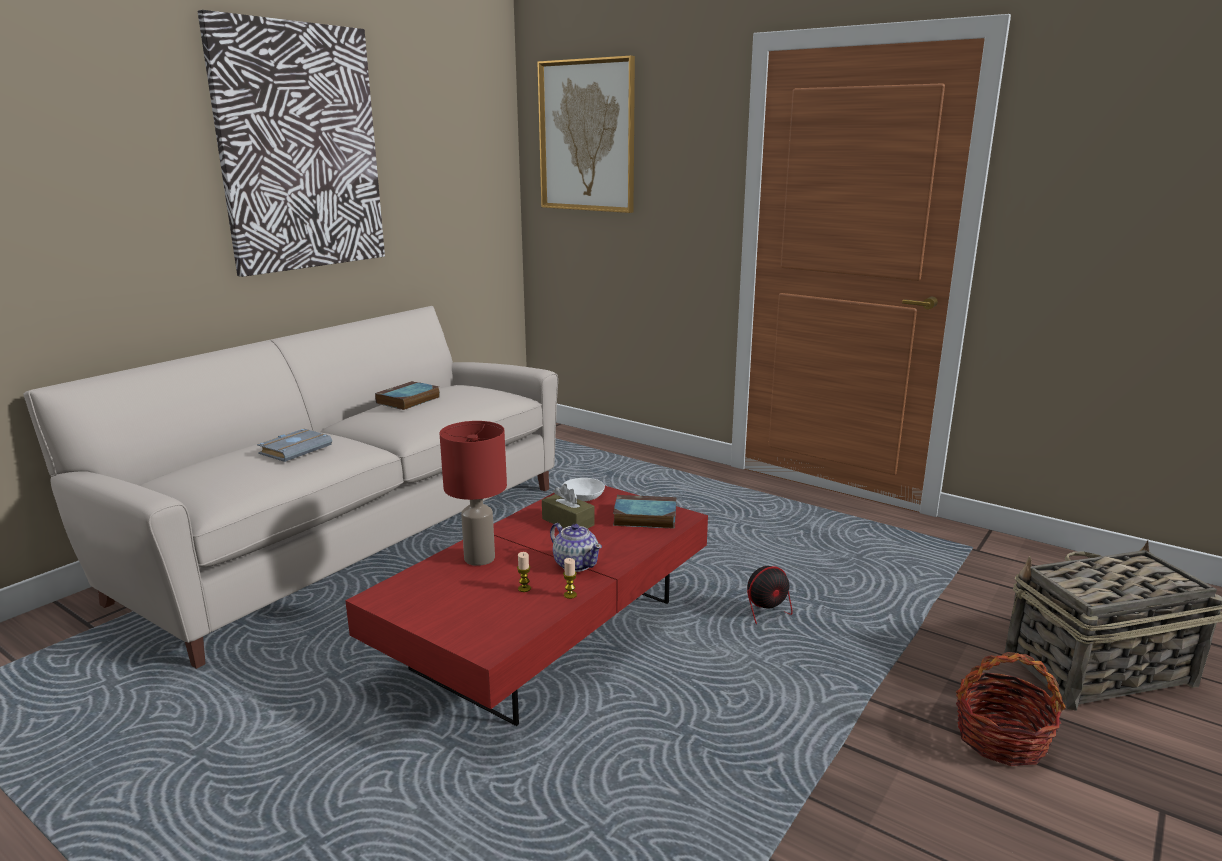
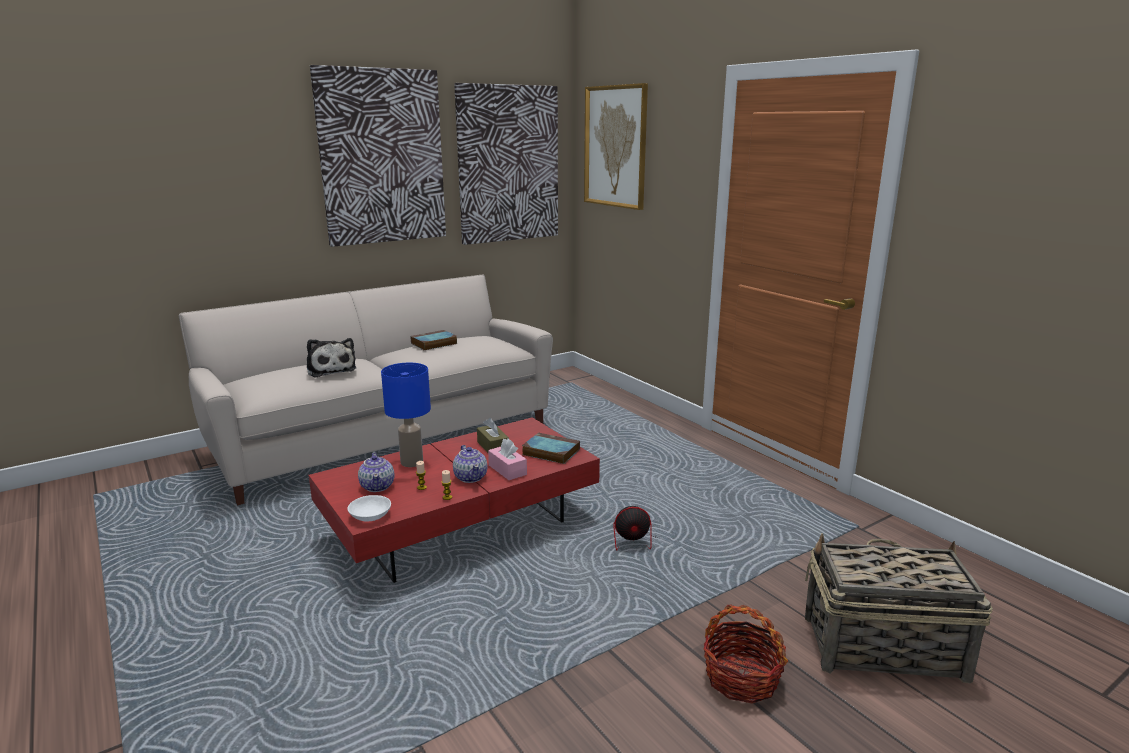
camera: 20 degrees right, 0 degrees up
grey book [257,429,332,462] -> plush toy [307,338,356,378]
red table lamp [440,421,507,566] -> blue table lamp [381,363,431,467]
white bowl [562,478,605,501] -> white bowl moved to [347,495,391,522]
none -> teapot [358,453,395,492]
none -> picture [454,83,558,245]
none -> pink tissue box [488,439,527,480]

